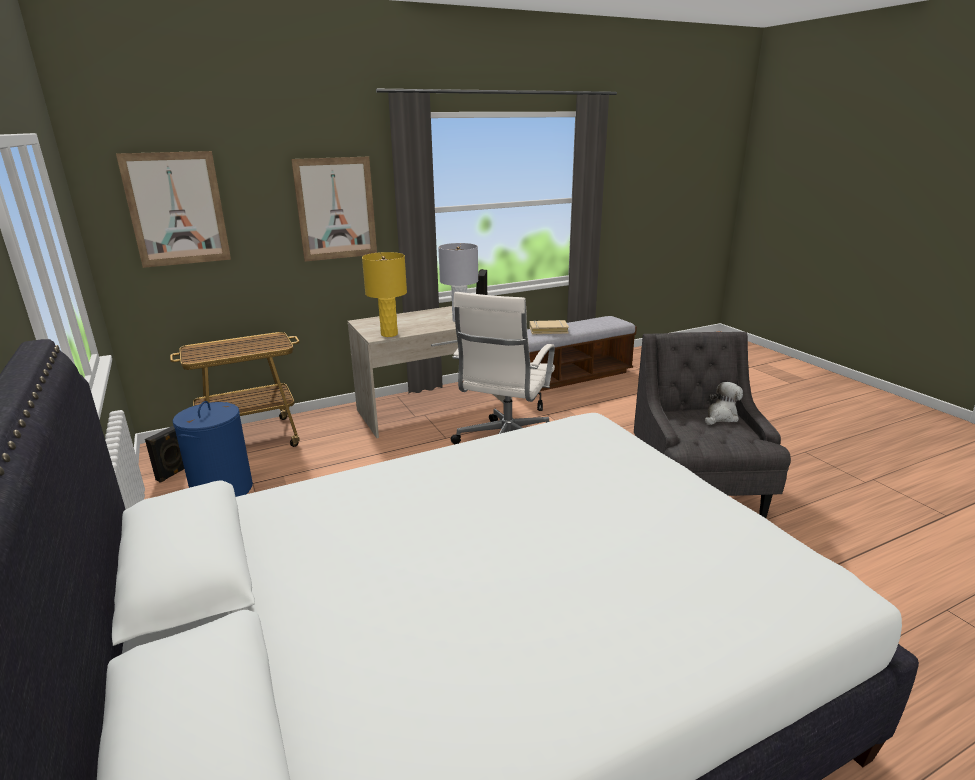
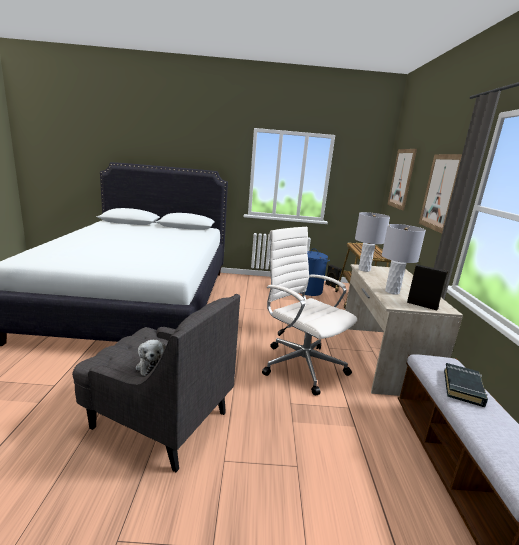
camera: 115 degrees right, 5 degrees down
yellow table lamp [362,252,407,337] -> grey table lamp [355,212,390,272]
beige book [529,320,569,334] -> black book [444,363,488,407]

